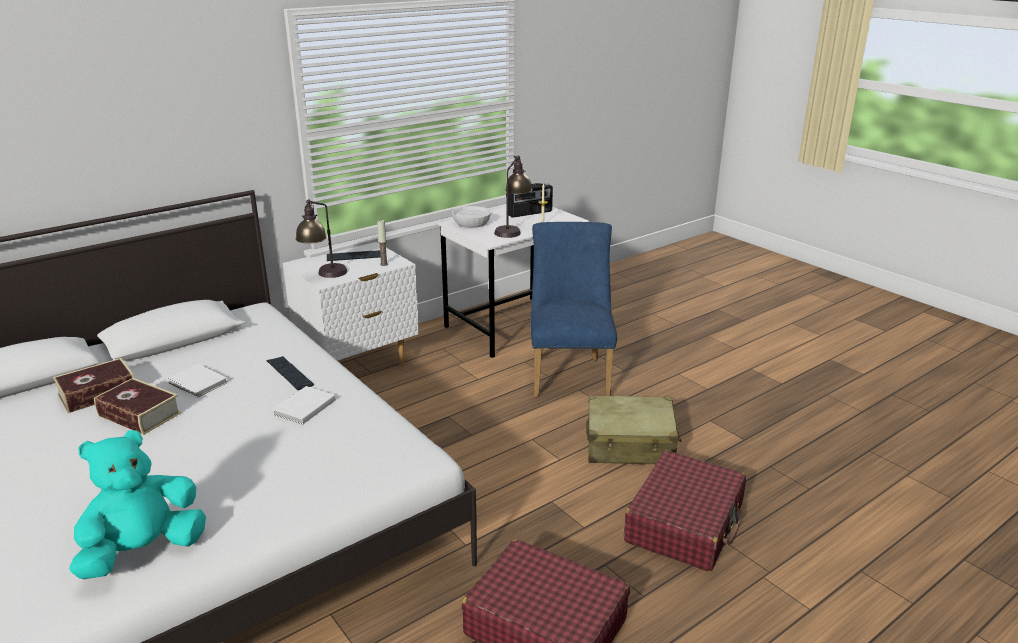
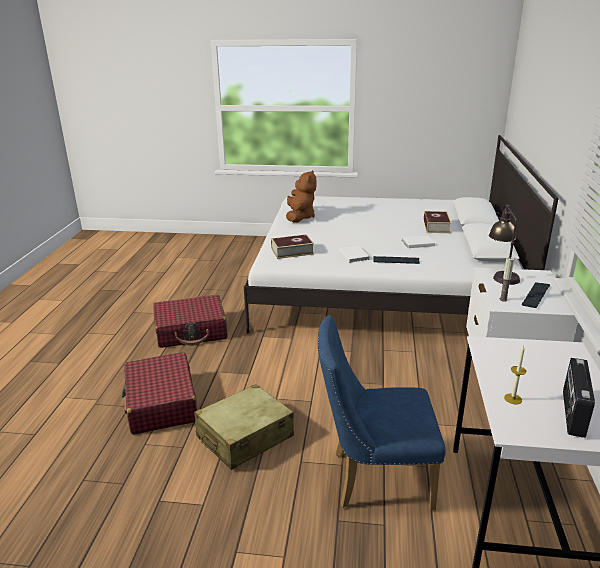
camera: 135 degrees right, 0 degrees up
turquoise plush toy [69,430,206,579] -> brown plush toy [286,170,317,223]
book [94,378,182,435] -> book moved to [271,235,314,259]
white bowl [452,206,491,228] -> none
table lamp [494,155,532,238] -> none
blue chair [531,222,617,398] -> blue chair turned 135 degrees clockwise [318,315,446,510]

